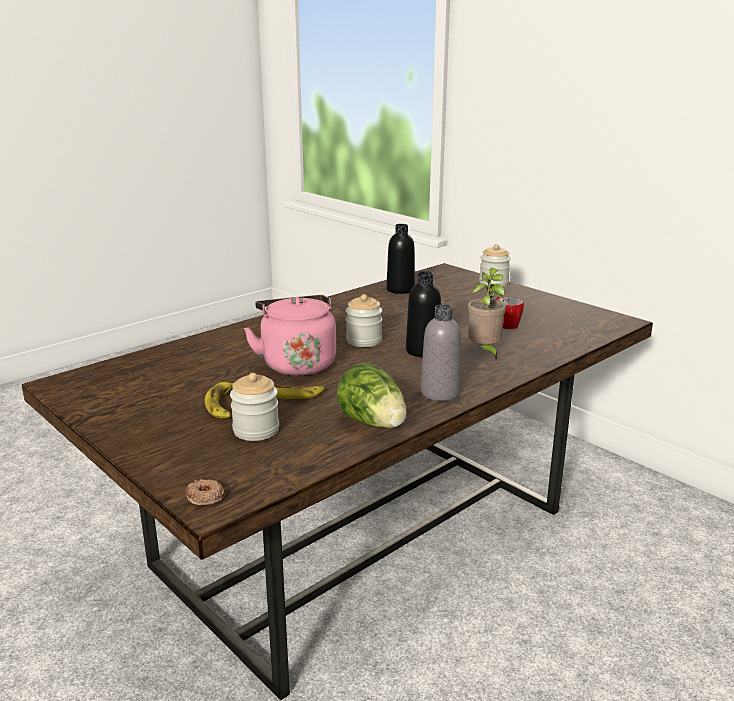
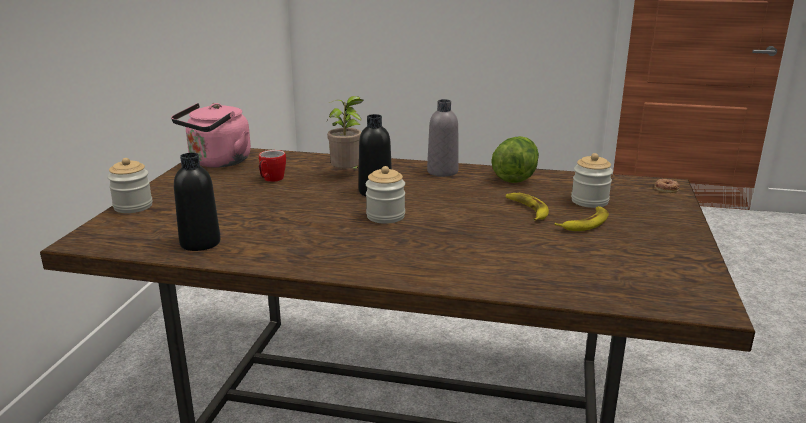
camera: 125 degrees left, 0 degrees up
pink kettle [244,295,336,376] -> pink kettle moved to [171,103,251,168]

